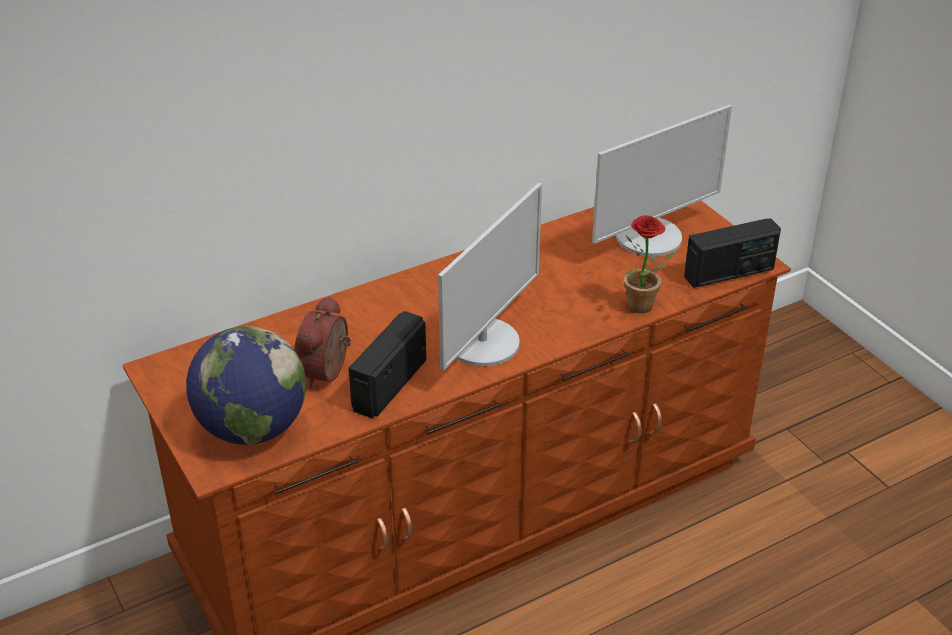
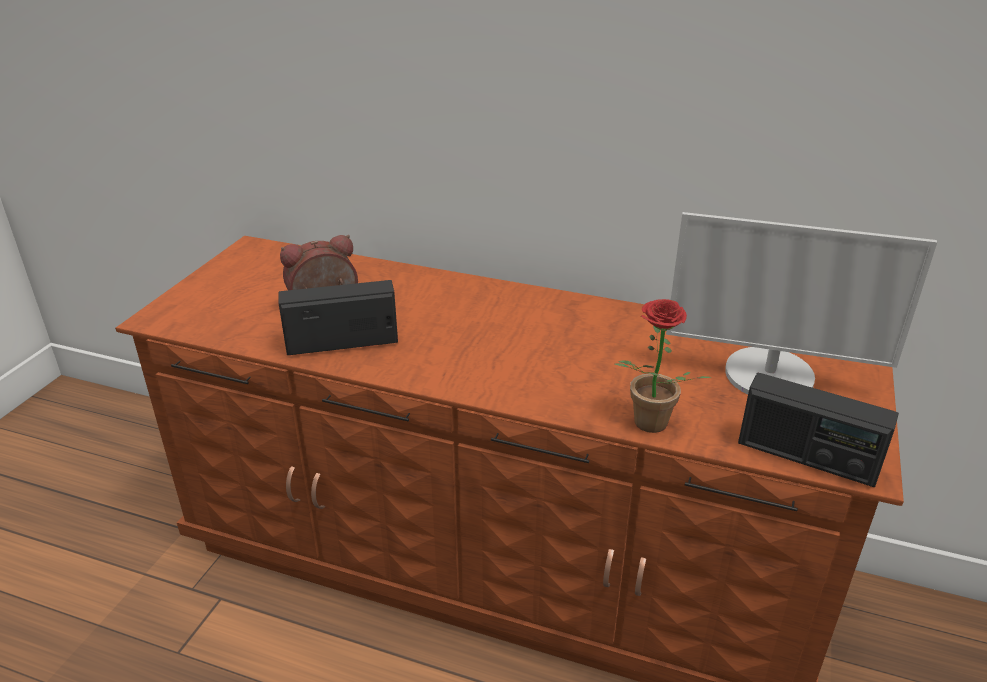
camera: 50 degrees right, 5 degrees down
globe [186,326,306,445] -> none
monitor [438,183,542,371] -> none

